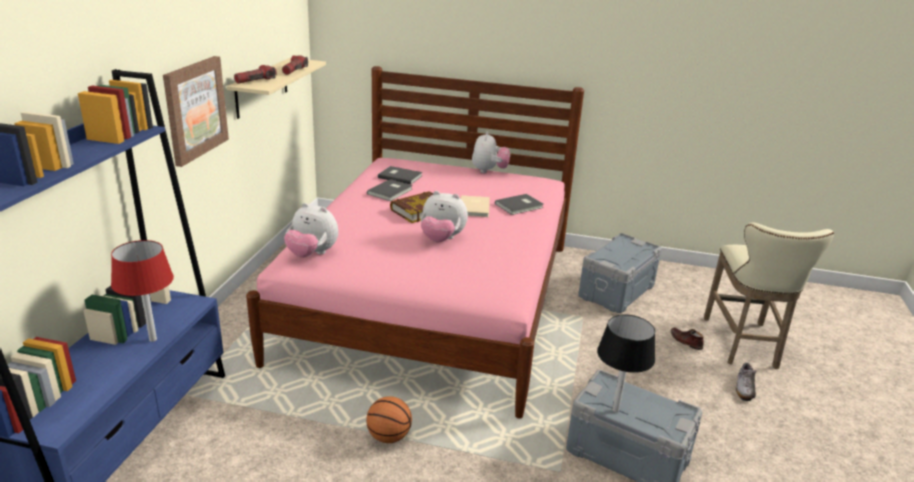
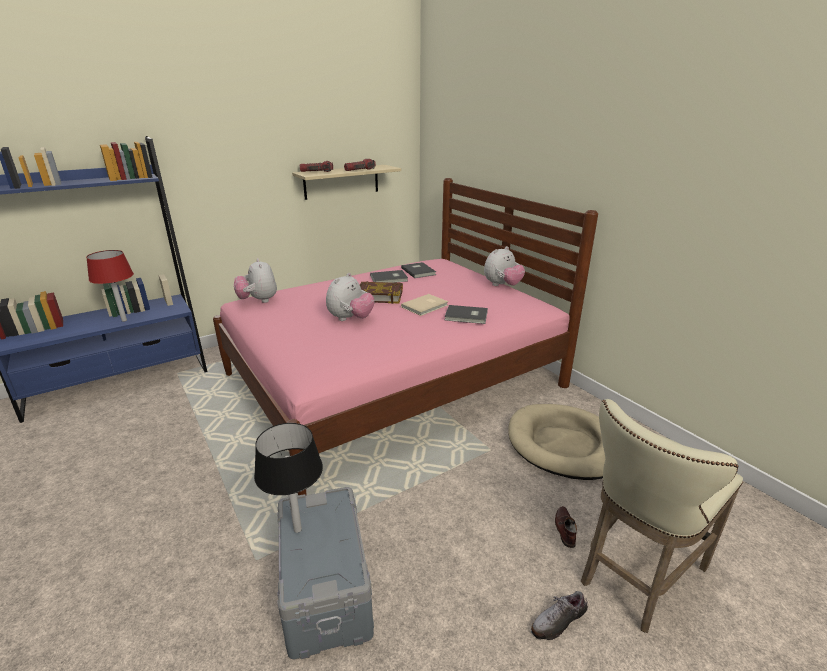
camera: 45 degrees right, 0 degrees up
picture [163,56,229,167] -> none
basketball [366,396,412,443] -> none
plush toy [421,191,468,242] -> plush toy turned 120 degrees counterclockwise [326,273,375,321]
grey storage box [578,233,662,313] -> beige dog bed [508,404,605,480]

